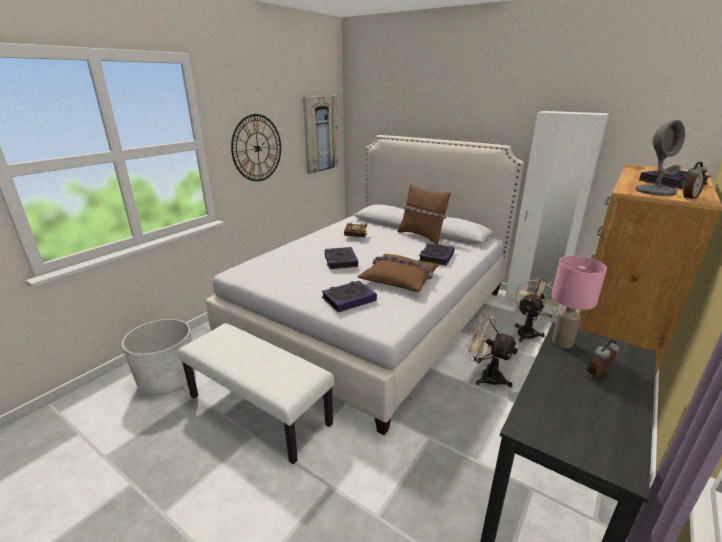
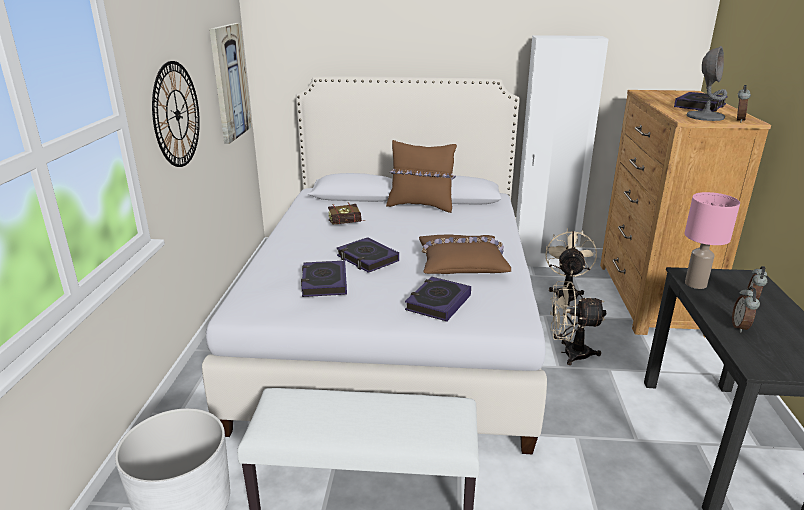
camera: 30 degrees left, 0 degrees up
book [419,243,455,266] -> book moved to [301,261,347,297]
none -> alarm clock [732,287,760,332]

